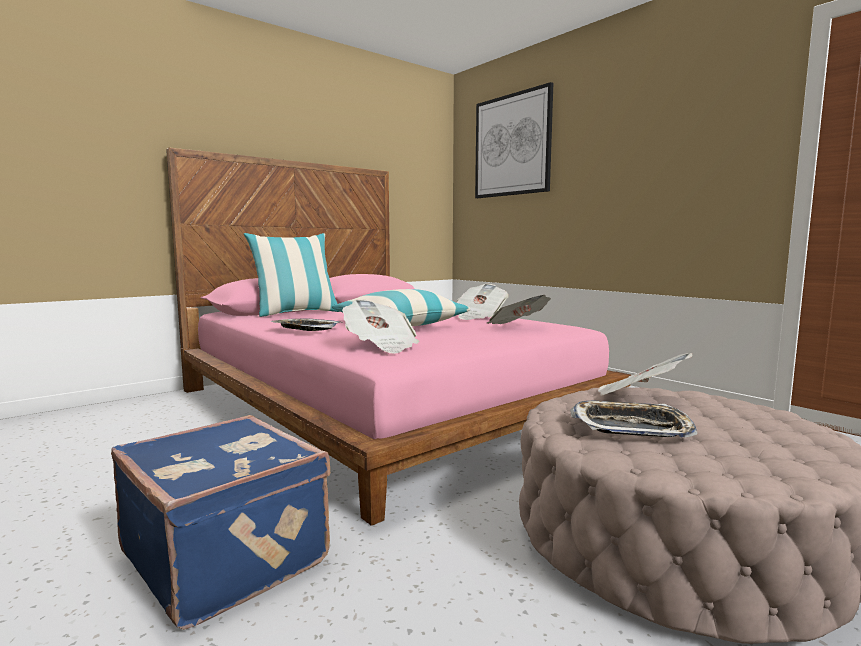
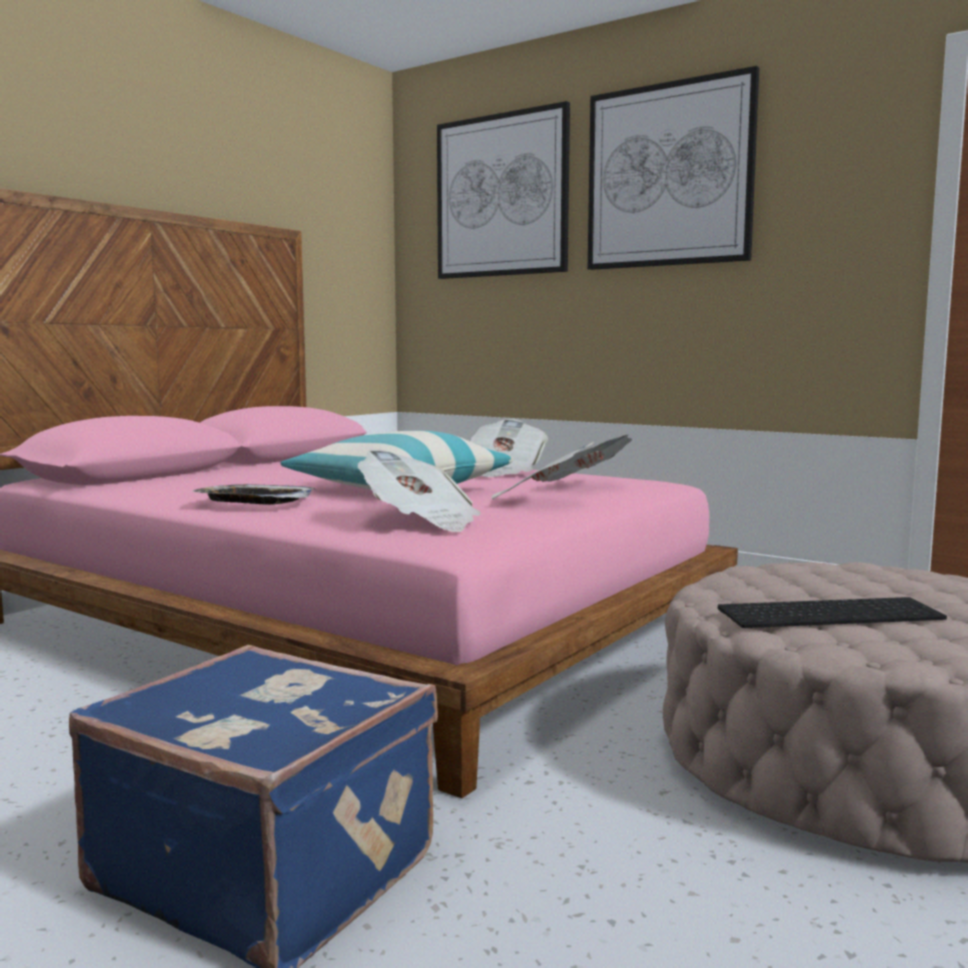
camera: 15 degrees left, 0 degrees up
pillow [244,233,340,317] -> none
tray [570,400,698,438] -> keyboard [718,597,947,628]
newspaper [598,353,692,396] -> newspaper moved to [491,441,594,499]
none -> picture [588,66,759,270]

